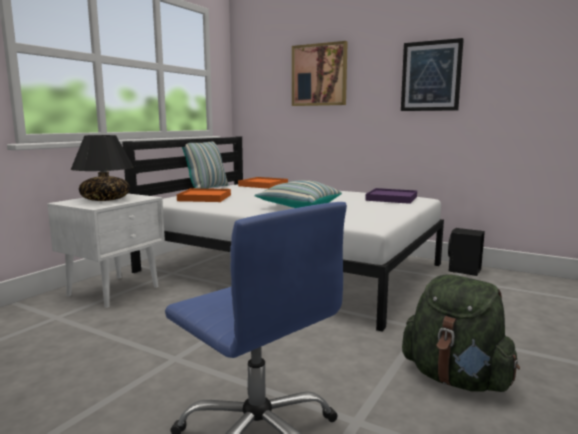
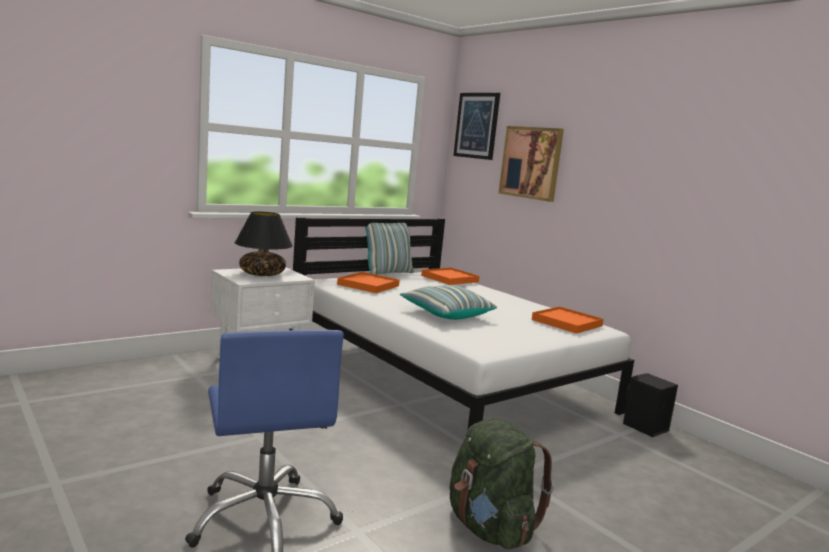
camera: 20 degrees right, 0 degrees up
purple tray [365,188,417,204] -> orange tray [532,307,604,334]
picture [401,38,464,111] -> picture moved to [453,93,500,160]

